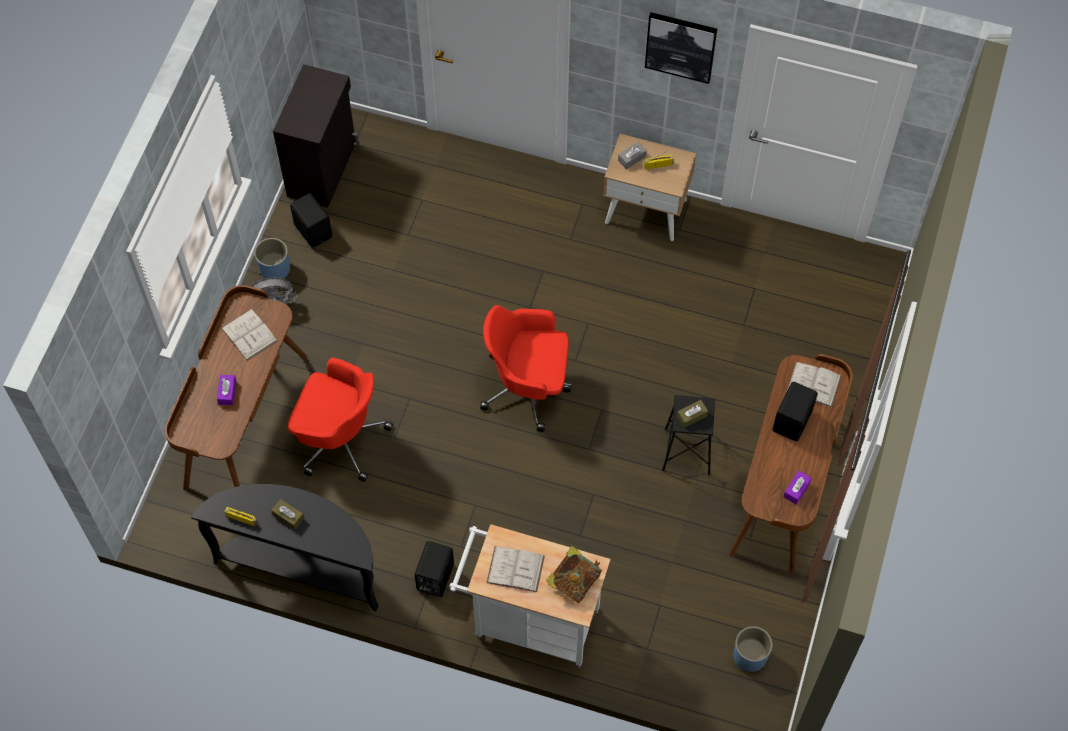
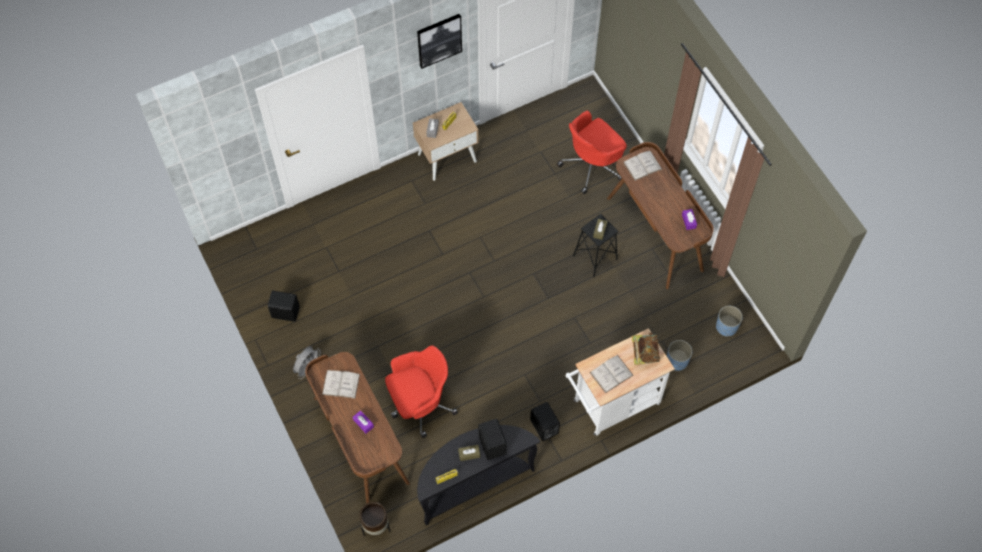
camera: 45 degrees left, 0 degrees up
blue planter [254,238,290,279] -> blue planter moved to [667,340,692,371]
black cabinet [273,64,359,208] -> none
red office chair [480,305,572,432] -> red office chair moved to [557,110,627,194]
black speaker [773,382,818,441] -> black speaker moved to [478,419,507,460]
none -> brown planter [360,502,390,536]

